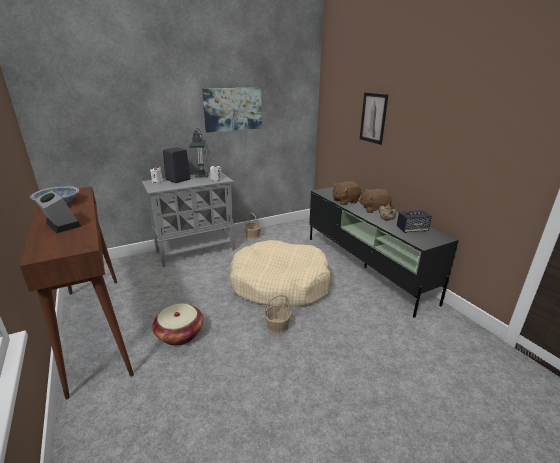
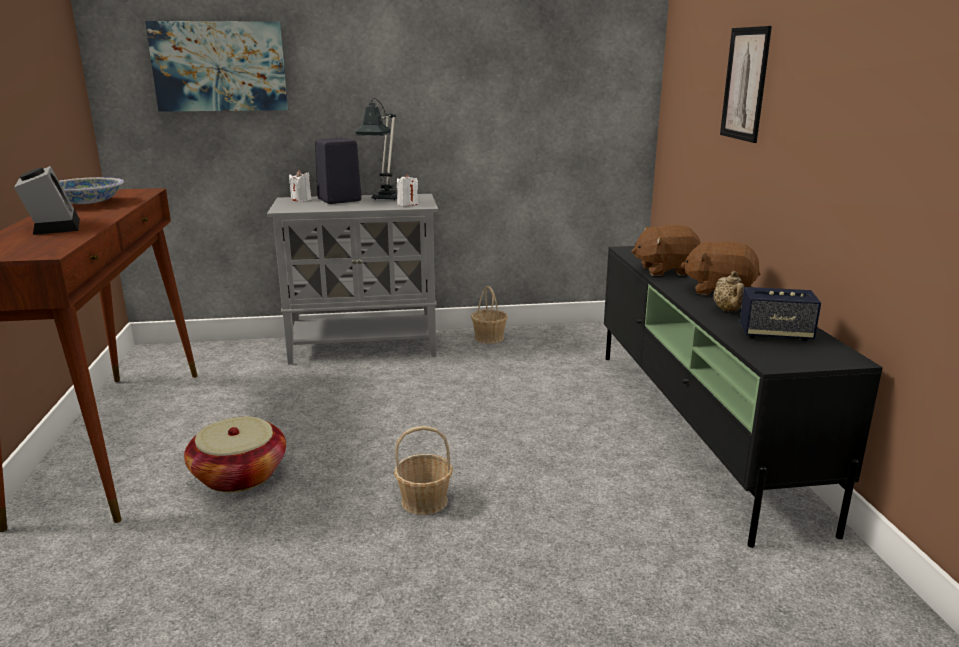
camera: 20 degrees right, 5 degrees down
picture [202,87,262,132] -> picture moved to [145,21,288,112]
beige dog bed [229,240,331,307] -> none

